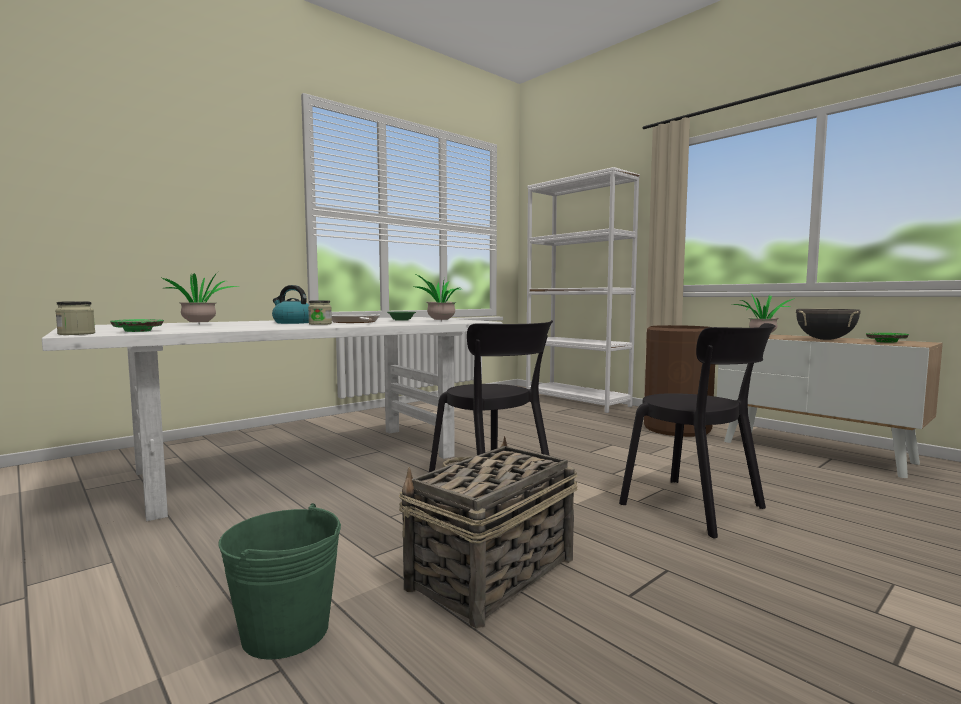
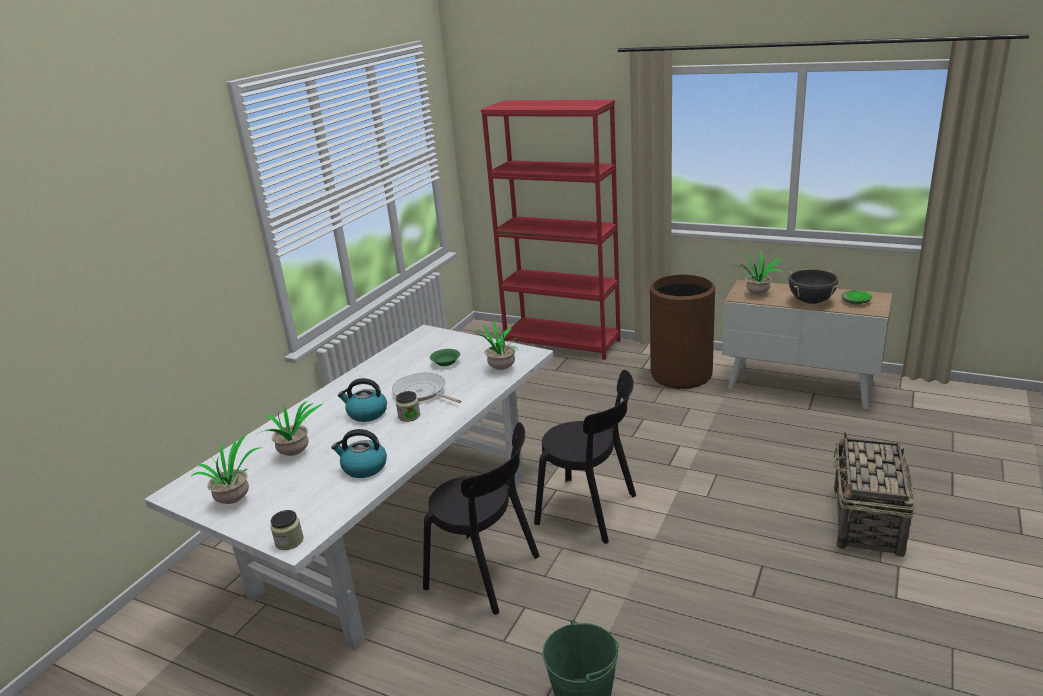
camera: 20 degrees left, 20 degrees up
green plate [110,319,164,332] -> none
basket [399,436,578,628] -> basket moved to [833,432,915,557]
white bookcase [526,167,640,413] -> red bookcase [481,100,621,360]
black chair [619,323,775,539] -> black chair moved to [423,422,540,615]
none -> potted plant [191,434,260,504]
none -> kettle [331,429,387,478]

